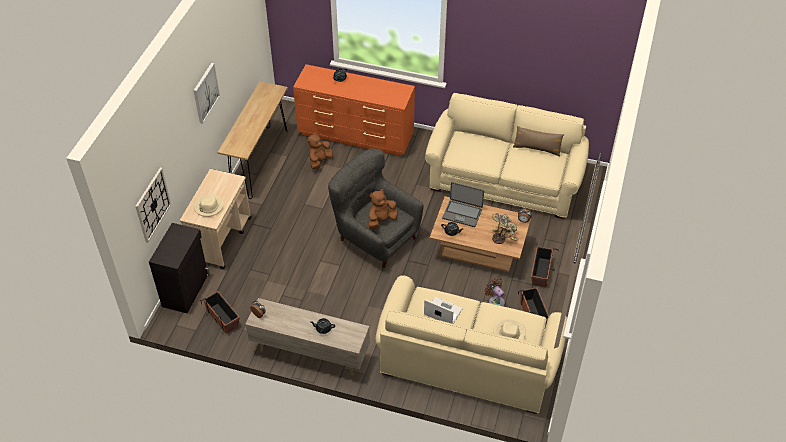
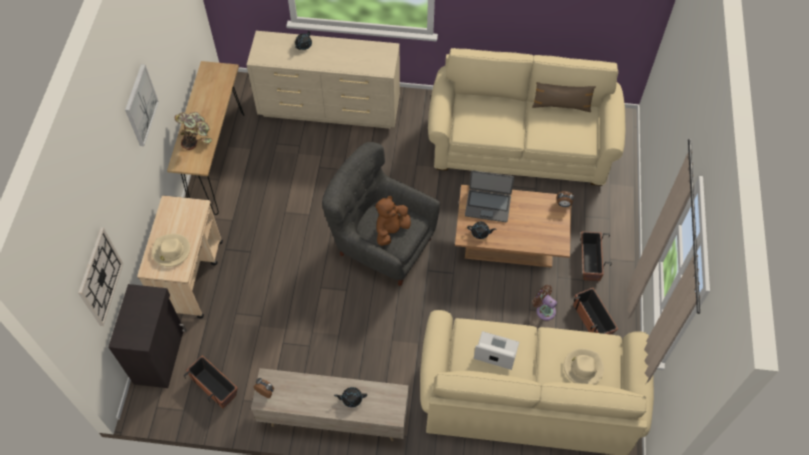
camera: 10 degrees left, 10 degrees up
orange dresser [293,64,415,156] -> beige dresser [247,31,400,129]
brown plush toy [307,132,333,169] -> none
potted plant [492,213,518,244] -> potted plant moved to [175,112,212,150]

